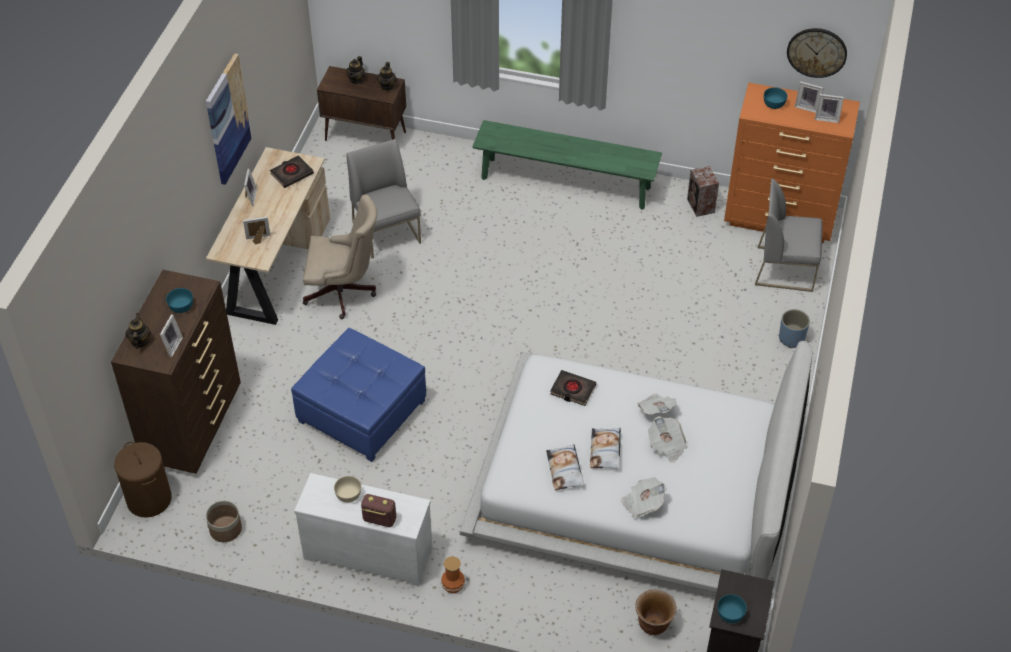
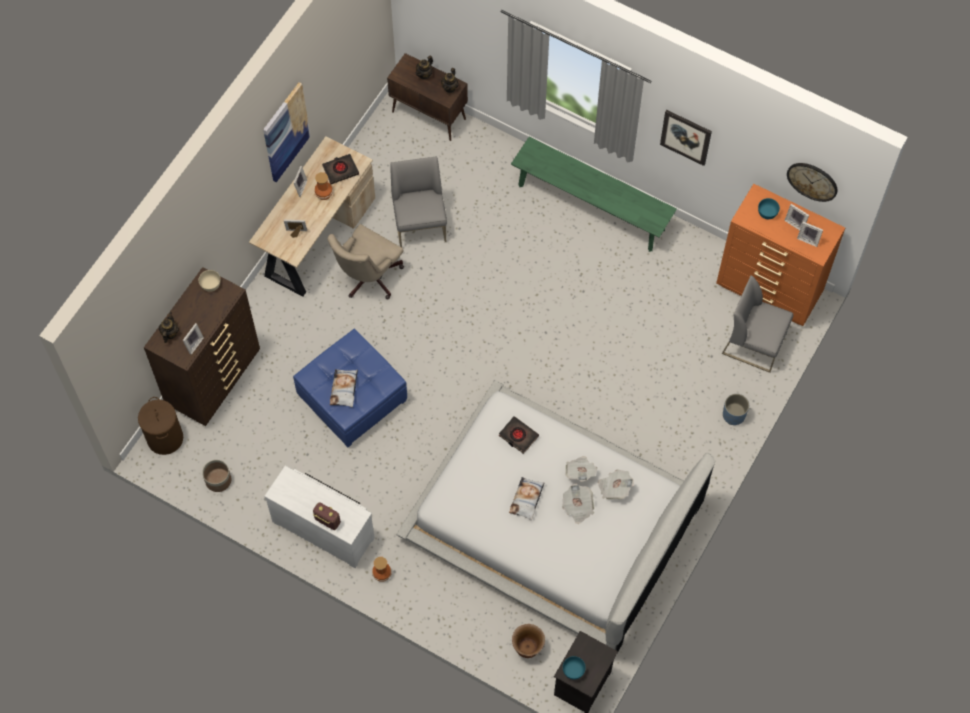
camera: 15 degrees right, 15 degrees up
turquoise bowl [166,288,193,313] -> none
beige office chair [303,195,377,319] -> beige office chair turned 105 degrees clockwise [327,224,404,300]
beige bowl [334,476,361,503] -> beige bowl moved to [199,270,220,292]
pillow [546,444,584,490] -> pillow moved to [330,369,358,407]
newspaper [621,477,667,517] -> newspaper moved to [598,470,634,500]
speaker [687,166,719,217] -> none
none -> vase [314,172,333,200]
none -> picture [660,110,712,166]

